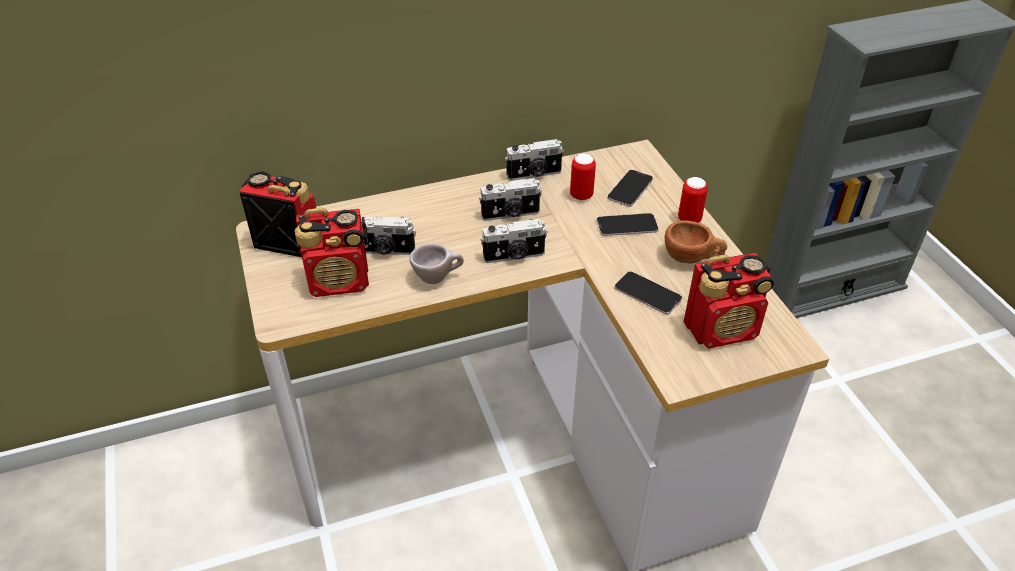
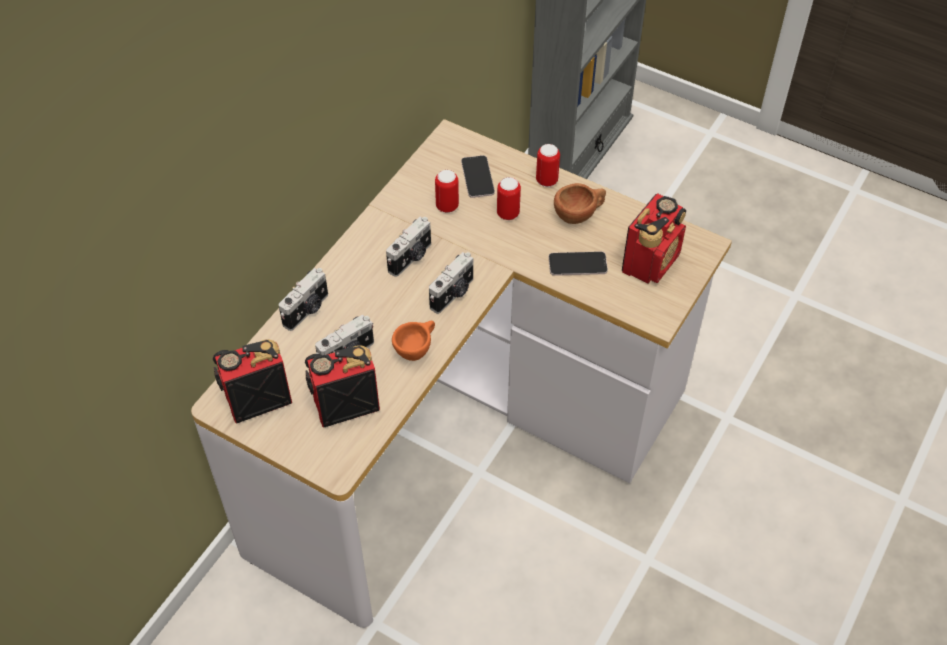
camera: 40 degrees left, 10 degrees up
radio [295,208,369,297] -> radio turned 150 degrees counterclockwise [305,346,380,427]
beige cup [410,243,464,284] -> orange cup [392,321,435,361]
camera [505,139,564,181] -> camera moved to [278,268,328,331]
phone [596,213,659,236] -> can [497,177,521,220]

